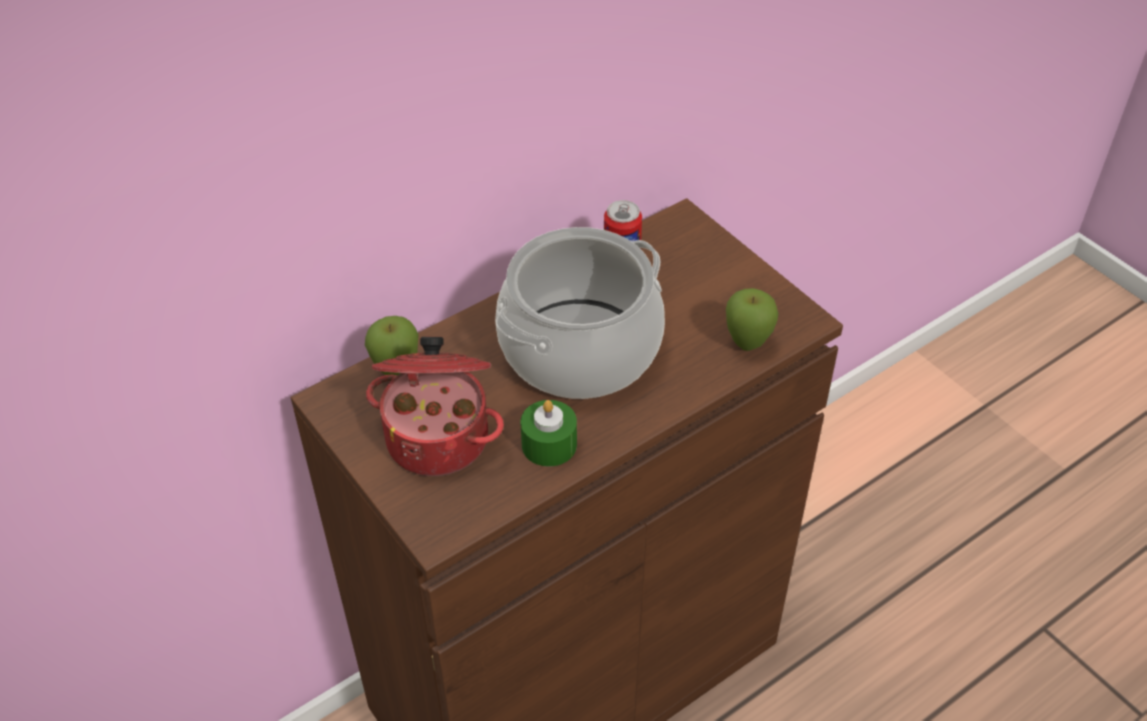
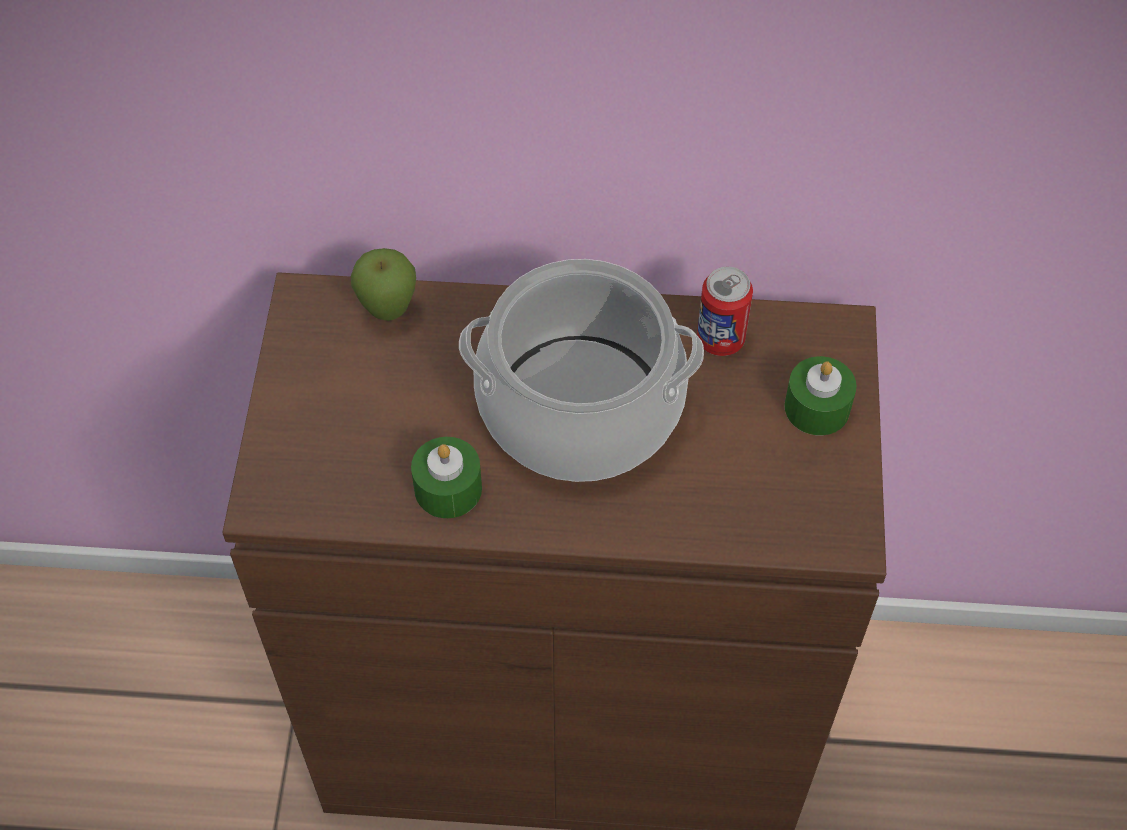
camera: 40 degrees right, 10 degrees up
cooking pot [366,337,504,476] -> none
apple [726,288,779,351] -> none
none -> green candle [784,356,857,435]

